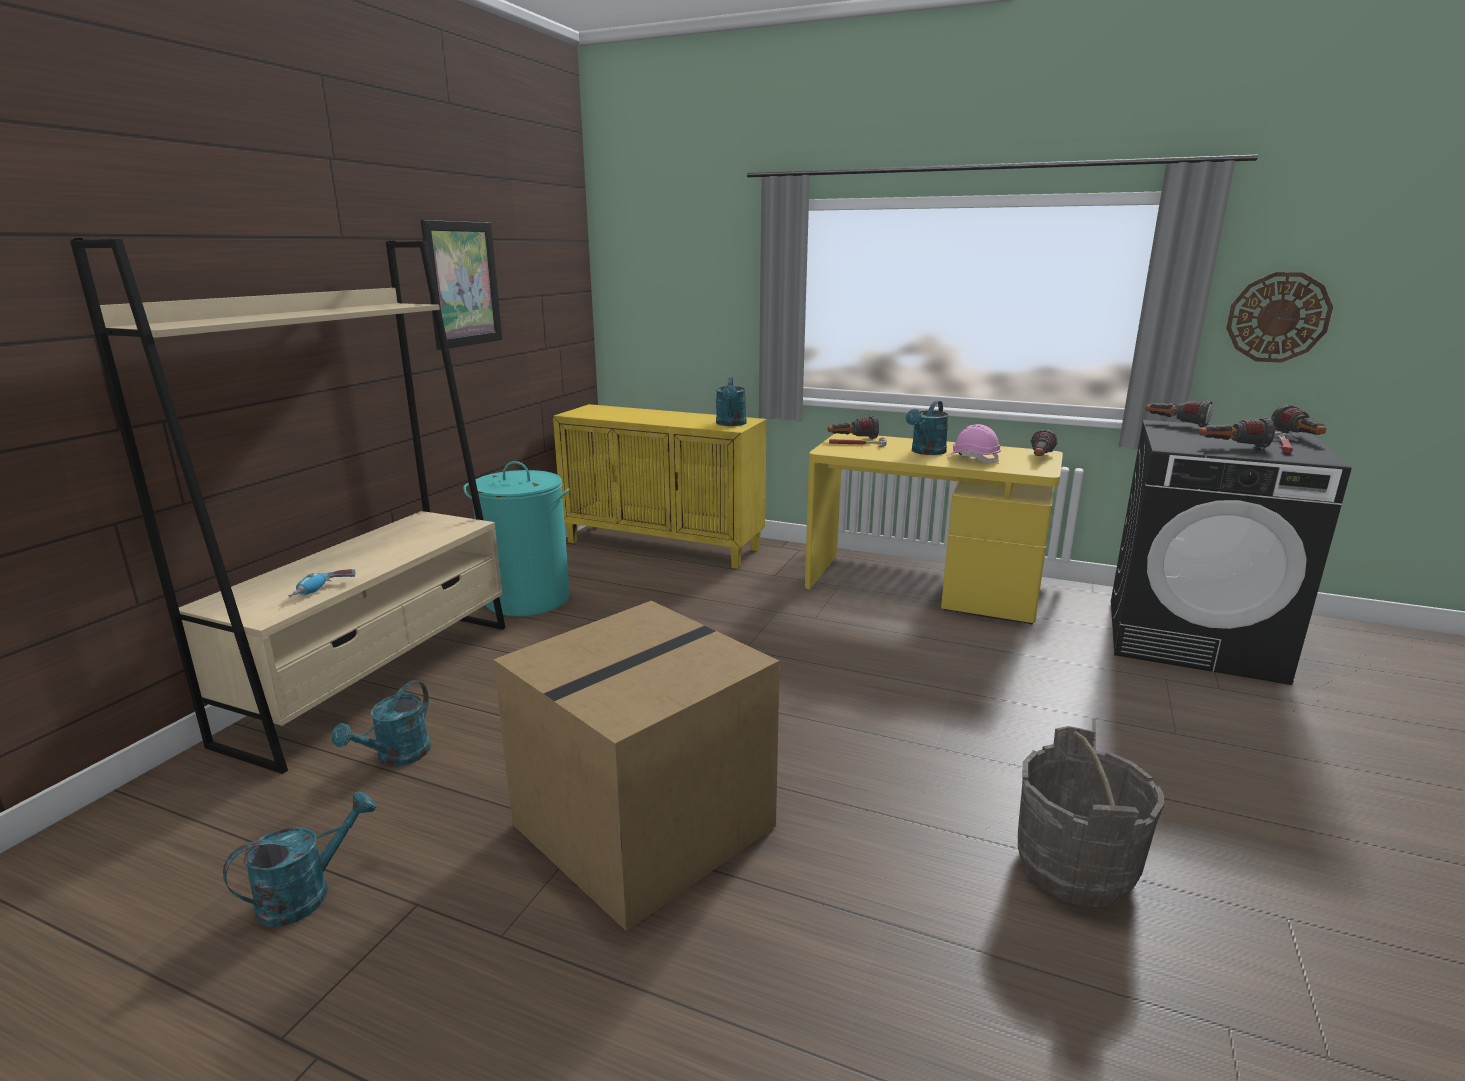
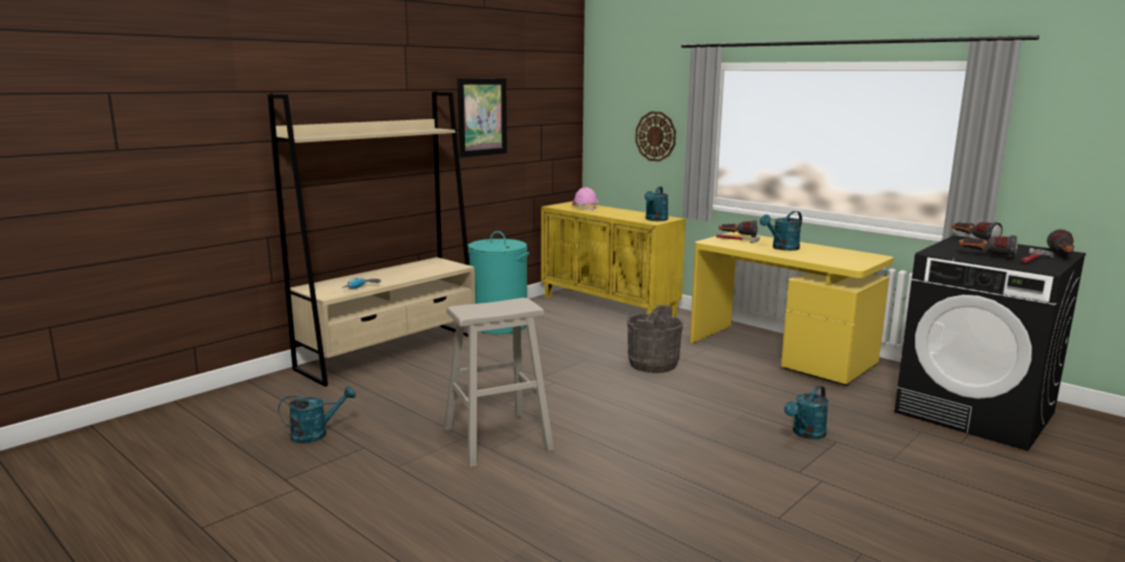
camera: 20 degrees right, 5 degrees down
turquoise watering can [332,681,431,766] -> turquoise watering can moved to [784,386,829,439]
cardboard box [493,601,780,931] -> beige stool [444,298,554,467]
pink hard hat [947,424,1001,464] -> pink hard hat moved to [572,187,598,210]
grey bucket [1018,726,1164,907] -> grey bucket moved to [627,305,683,373]
flashlight [1030,429,1058,456] -> none
wall clock [1226,272,1333,363] -> wall clock moved to [635,111,676,162]

